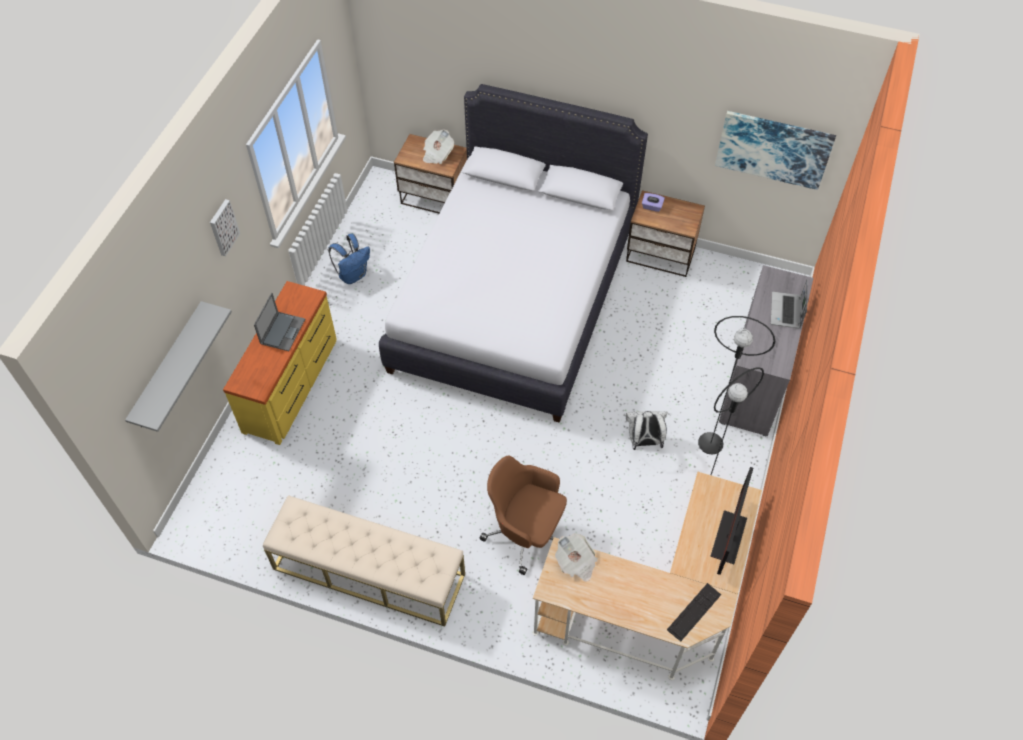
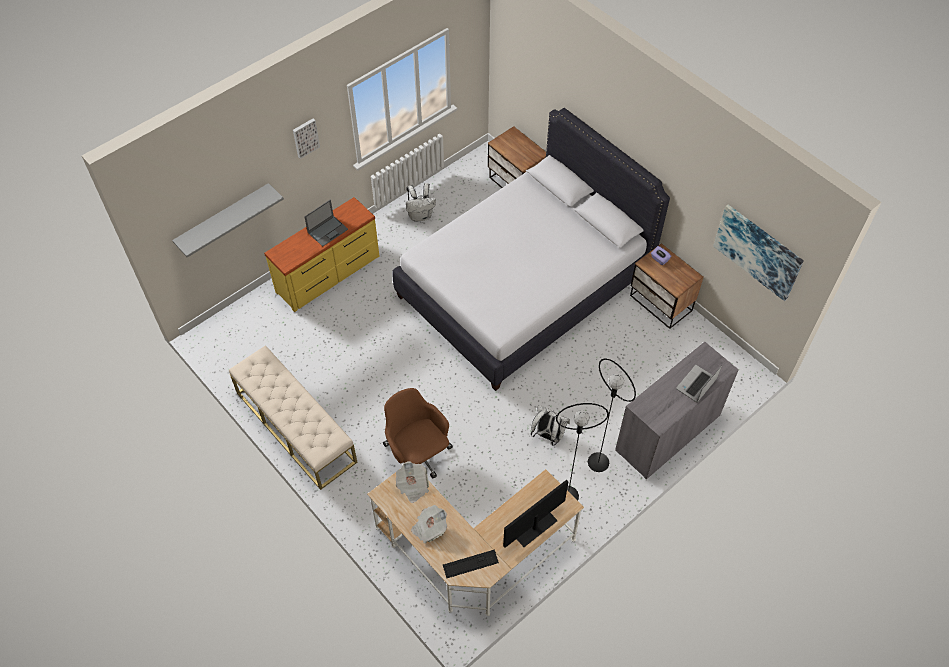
camera: 30 degrees right, 0 degrees up
blue backpack [328,234,370,284] -> white backpack [406,183,436,222]
newspaper [423,130,454,164] -> newspaper moved to [411,505,447,544]

